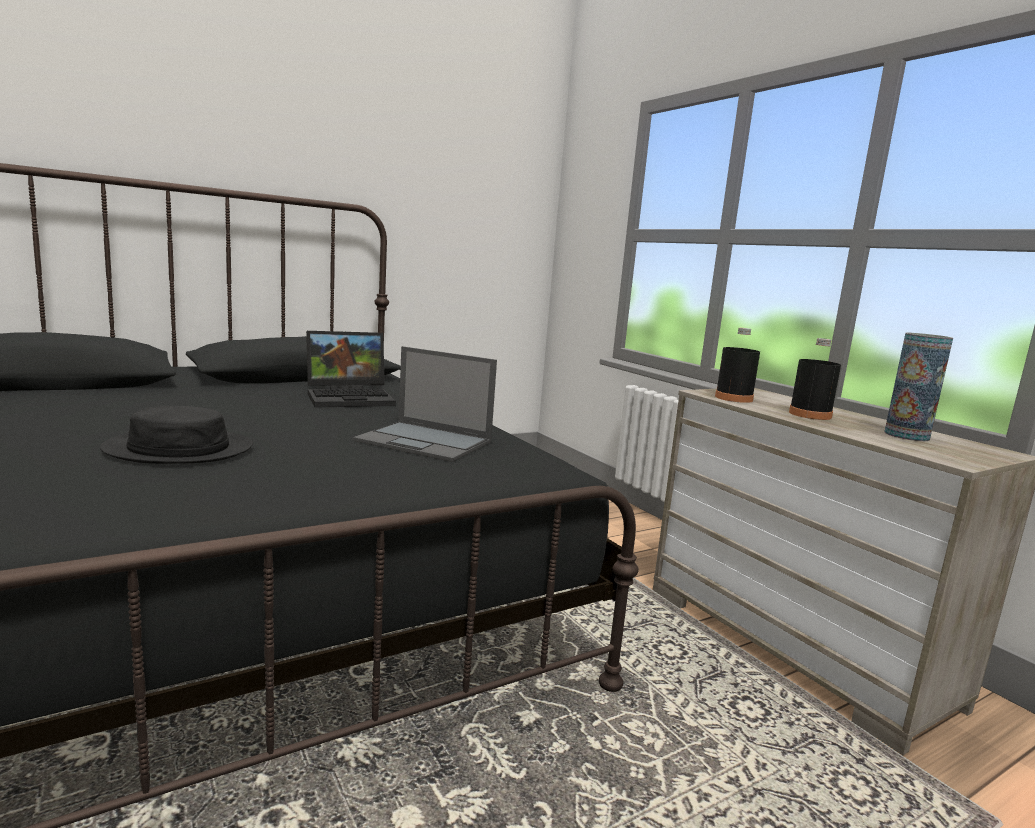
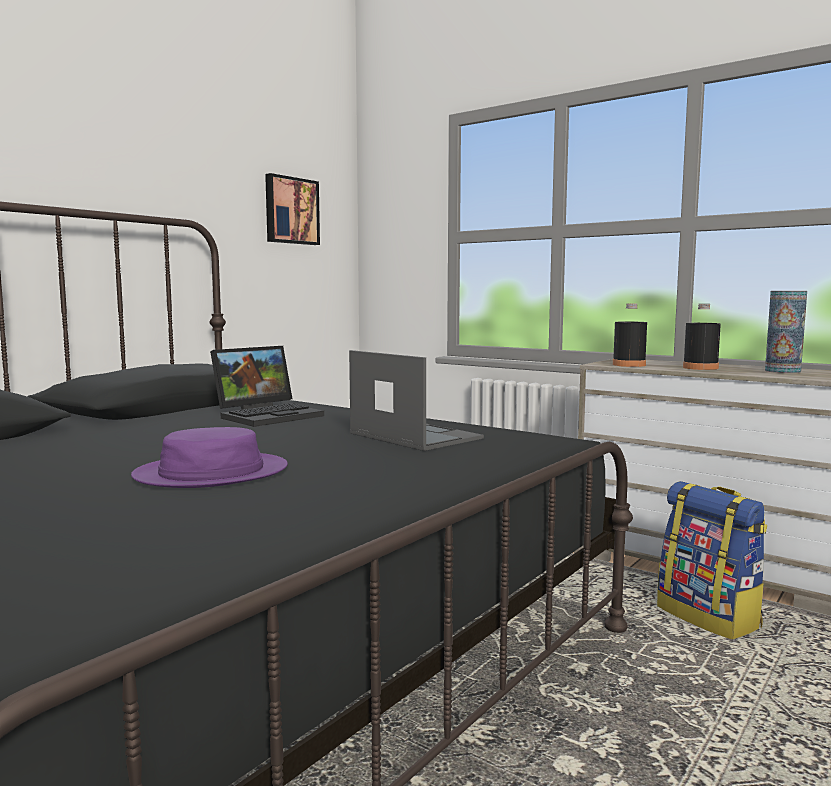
camera: 20 degrees left, 5 degrees down
black hat [100,406,253,464] -> purple hat [131,427,288,488]
laptop [353,346,497,462] -> laptop turned 135 degrees counterclockwise [349,350,484,451]
none -> picture [265,173,320,245]
none -> backpack [657,481,767,640]

